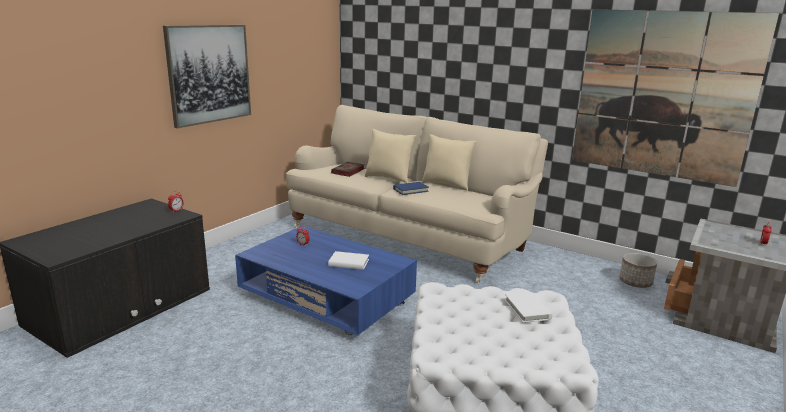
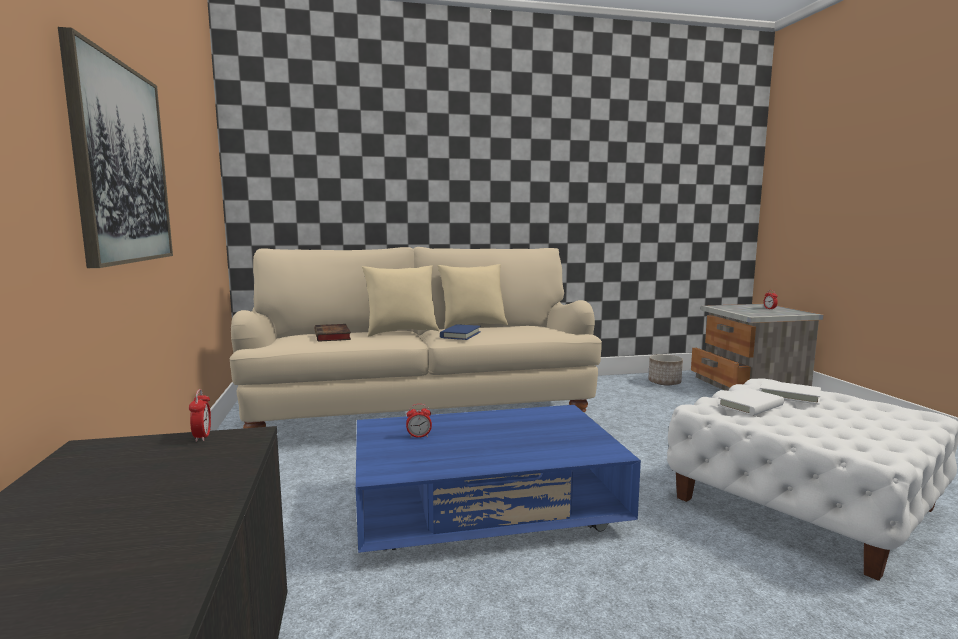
camera: 45 degrees left, 10 degrees down
white book [328,251,369,270] -> white book moved to [718,388,784,416]
picture [572,9,779,187] -> none

